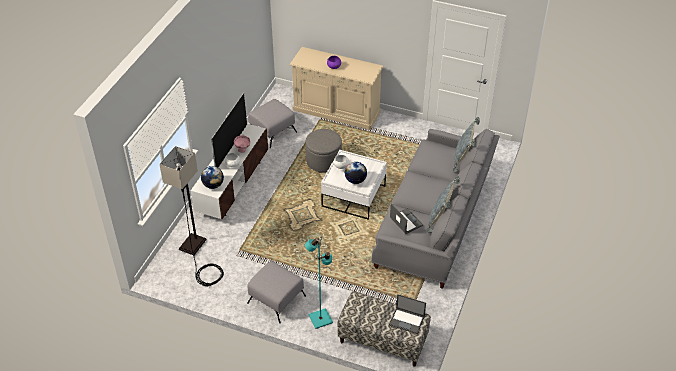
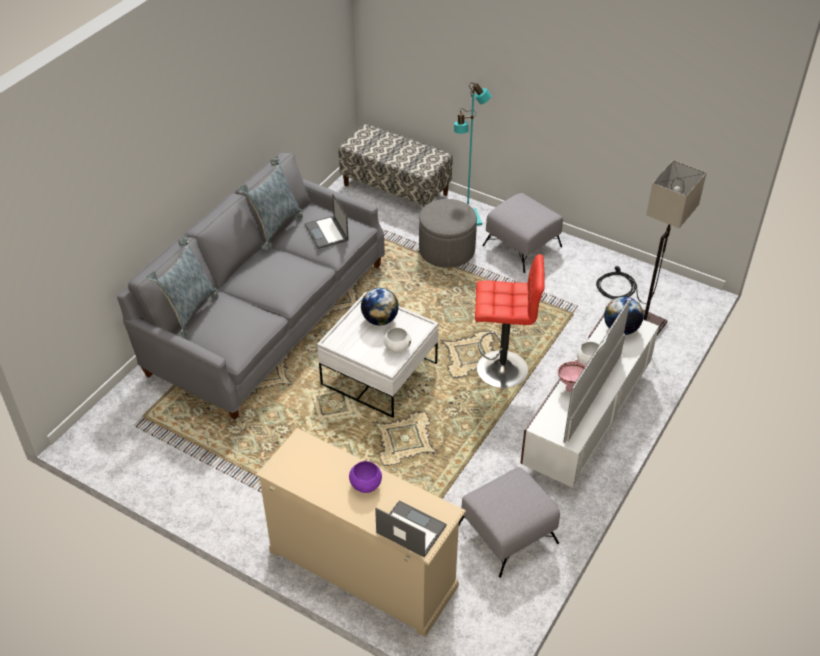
camera: 170 degrees left, 0 degrees up
grey ottoman [306,129,342,173] -> grey ottoman moved to [419,199,477,268]
laptop [389,294,426,334] -> laptop moved to [375,500,447,557]
none -> red stool [475,254,544,388]

